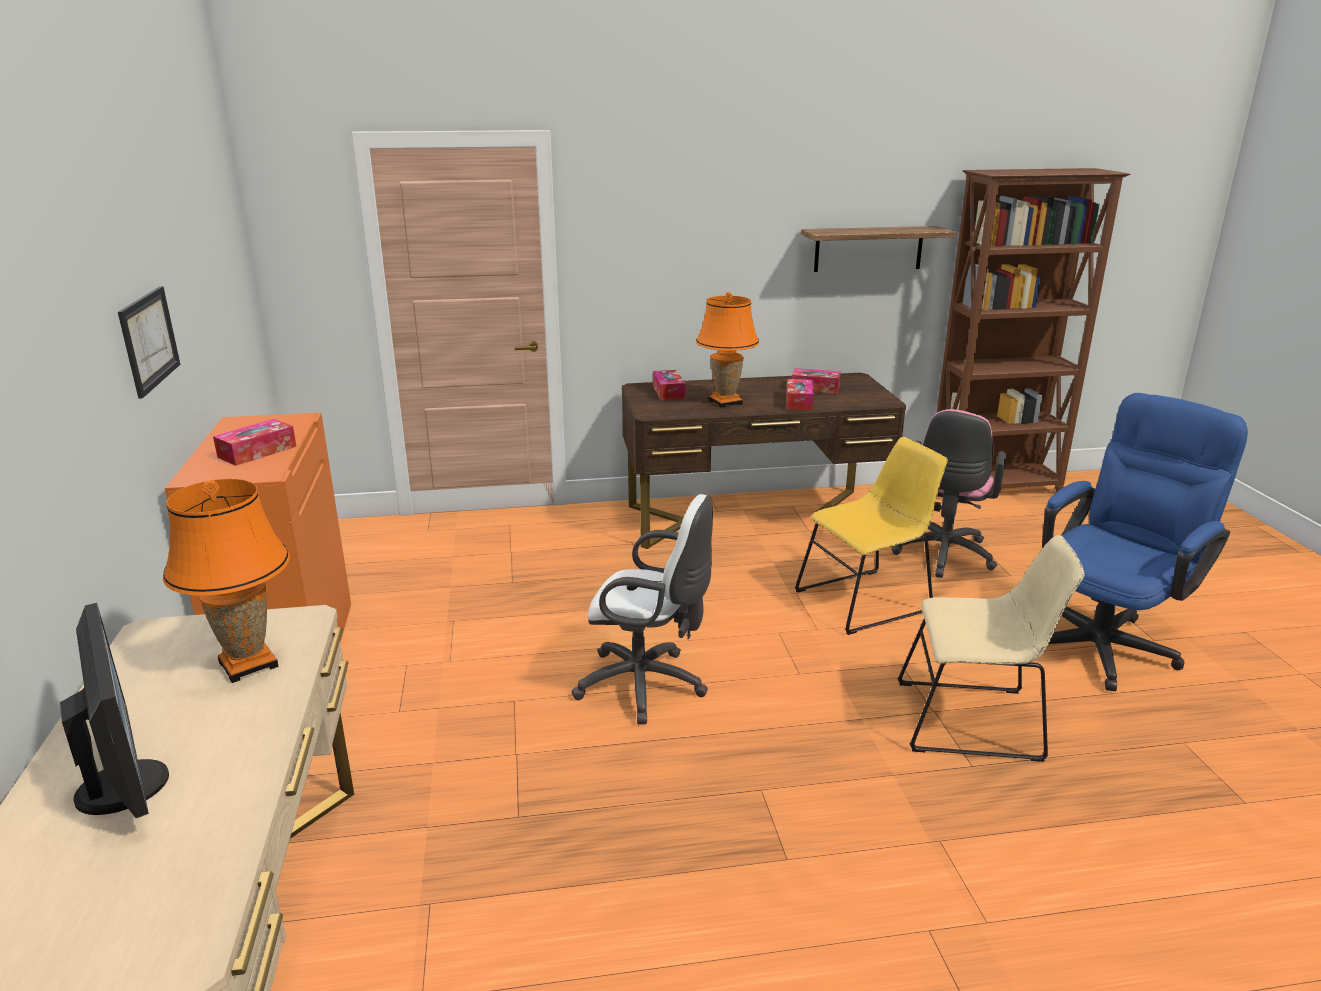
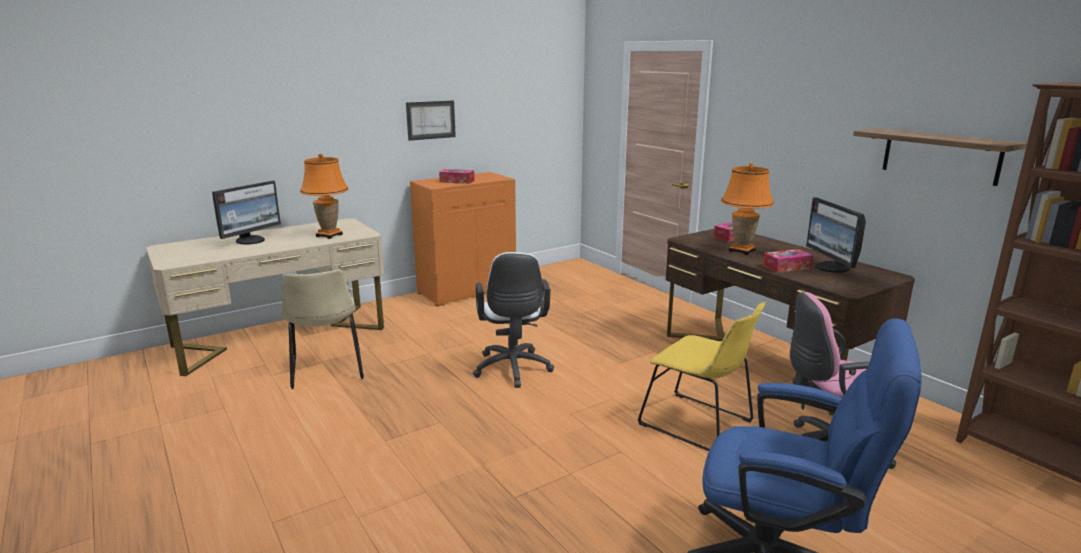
camera: 65 degrees right, 5 degrees down
tissue box [792,368,841,394] -> monitor [806,197,866,273]
beige chair [897,535,1085,762] -> beige chair moved to [281,269,364,389]

